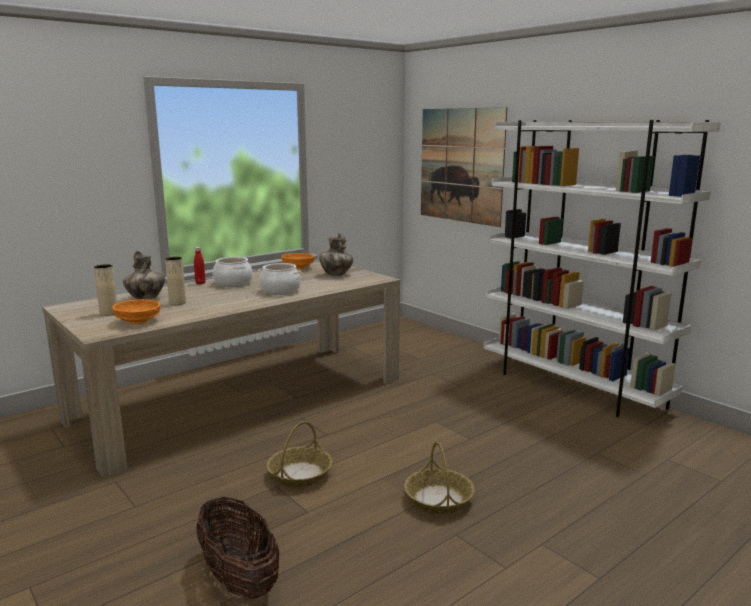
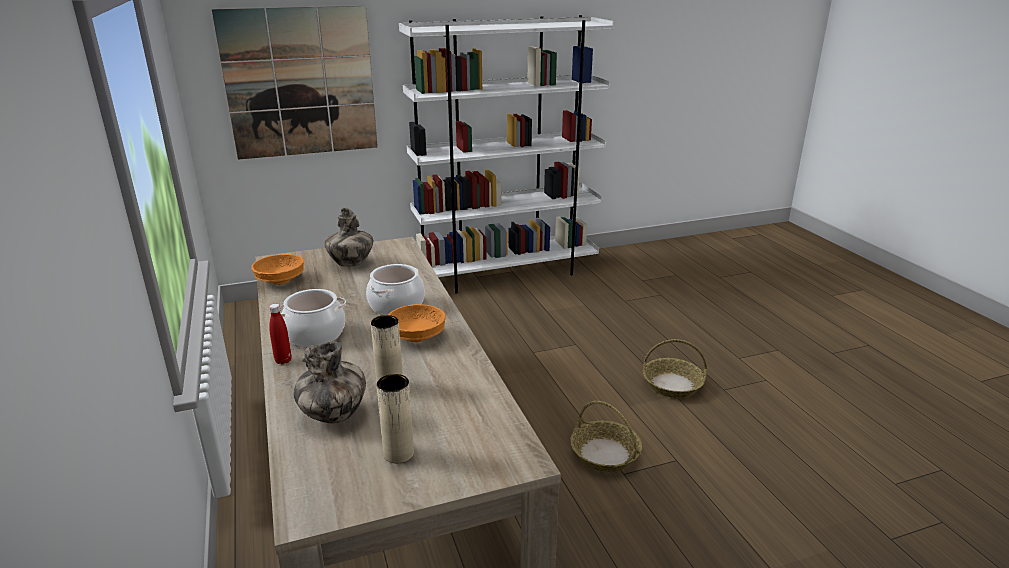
camera: 70 degrees left, 10 degrees up
orange bowl [112,299,160,324] -> orange bowl moved to [388,304,446,342]
basket [196,496,279,600] -> none

